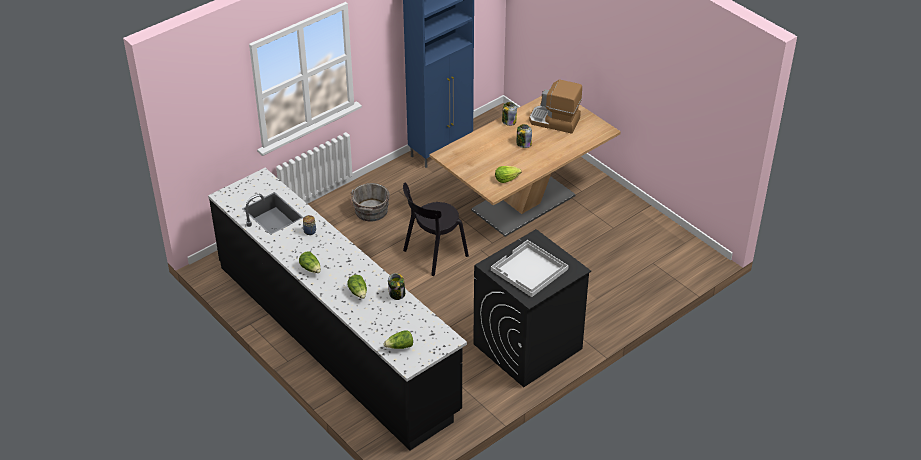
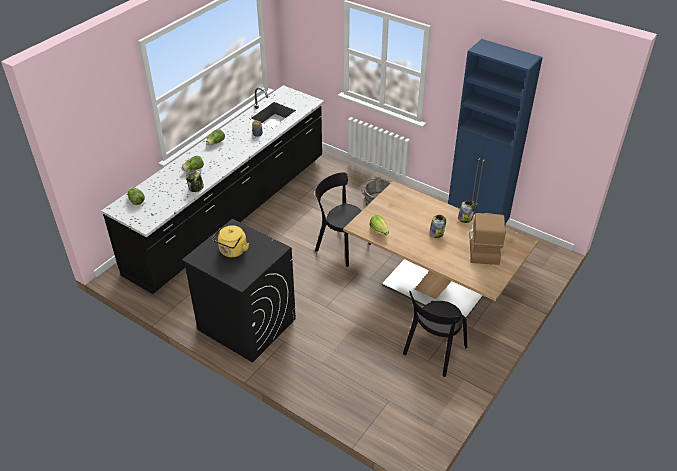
camera: 75 degrees right, 0 degrees up
white tray [491,240,569,297] -> yellow kettle [212,225,249,257]
none -> black chair [403,291,467,377]

